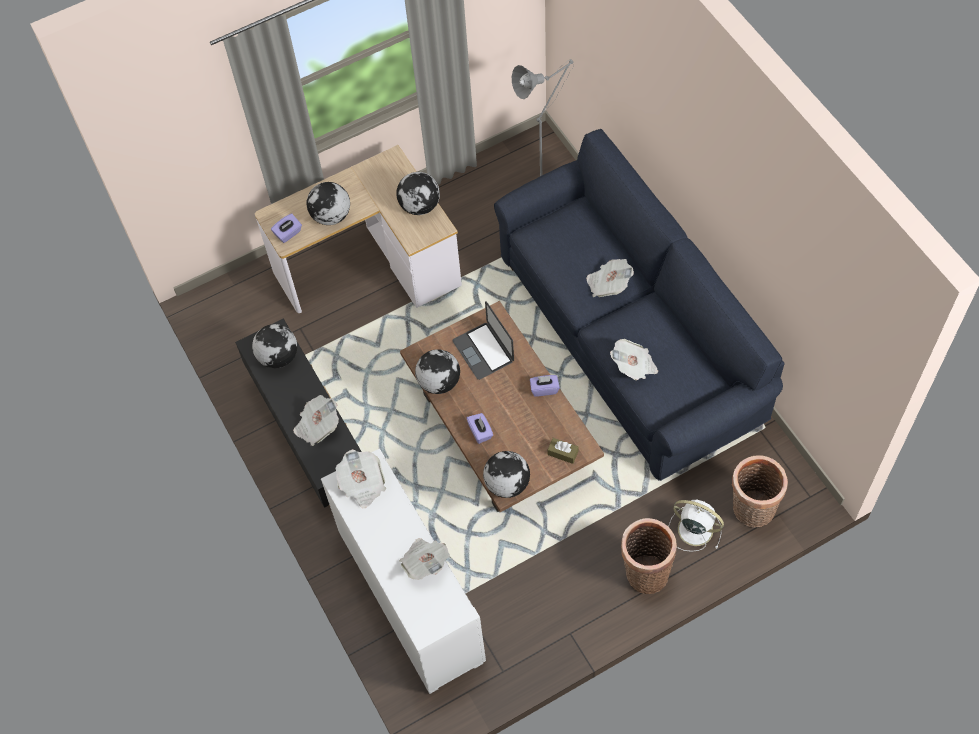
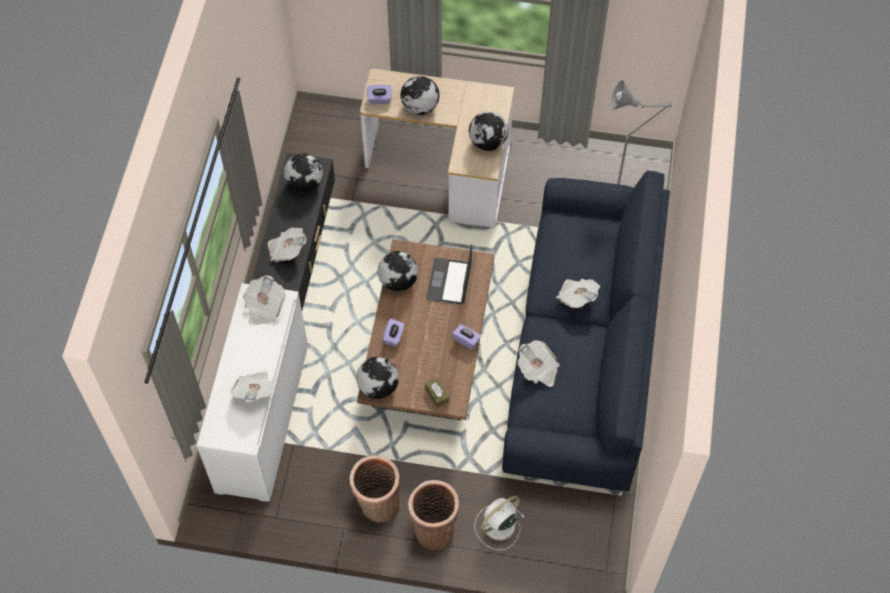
camera: 35 degrees right, 0 degrees up
white fan [669,500,724,552] -> white fan turned 105 degrees counterclockwise [474,496,524,550]
basket [731,455,788,527] -> basket moved to [349,455,401,523]

